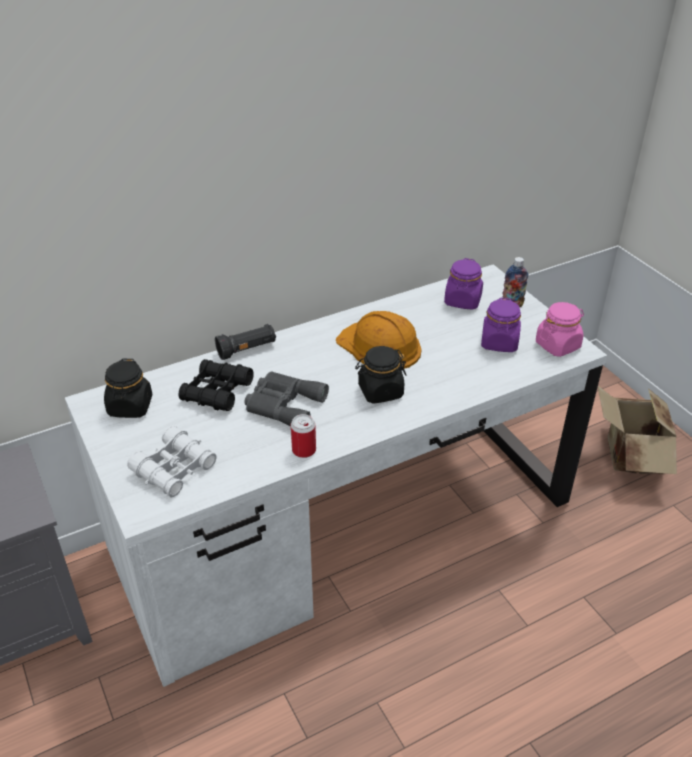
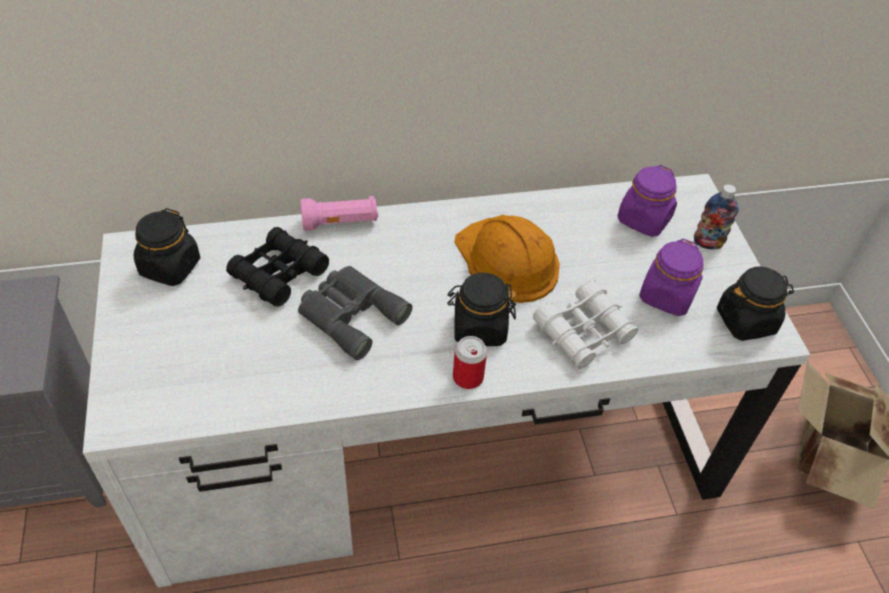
camera: 15 degrees right, 10 degrees up
white binoculars [127,426,216,497] -> white binoculars moved to [533,279,638,369]
black flashlight [215,324,276,360] -> pink flashlight [301,196,378,231]
can [291,414,316,458] -> can moved to [453,336,487,389]
pink jar [536,302,584,357] -> black jar [717,266,794,341]

